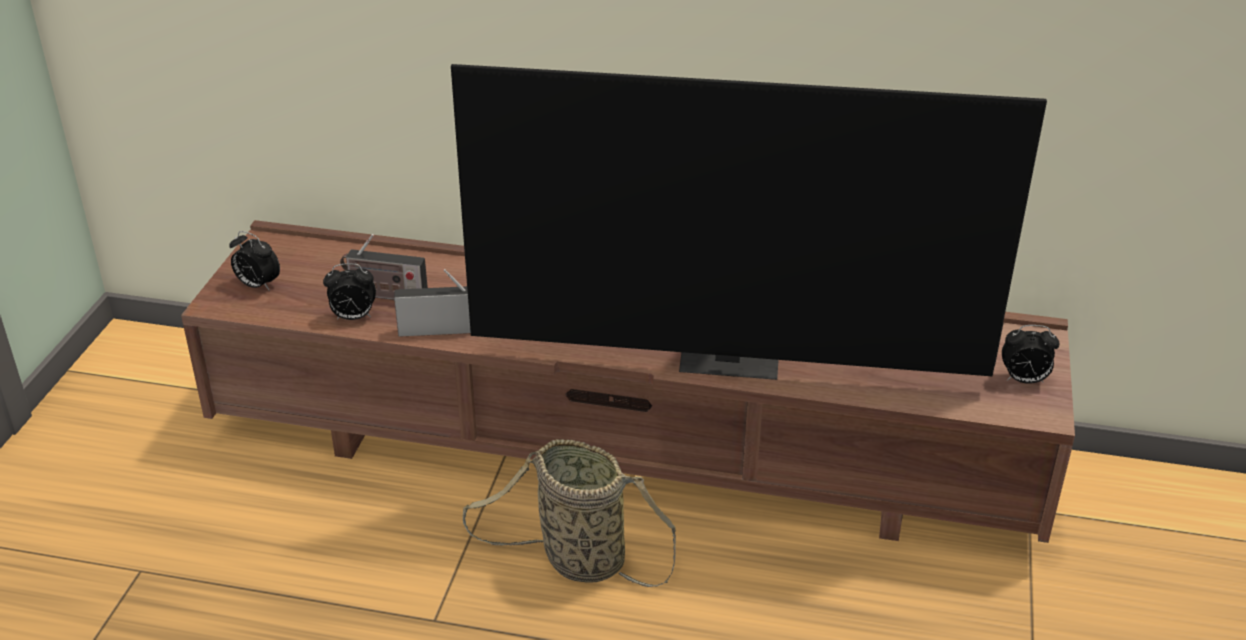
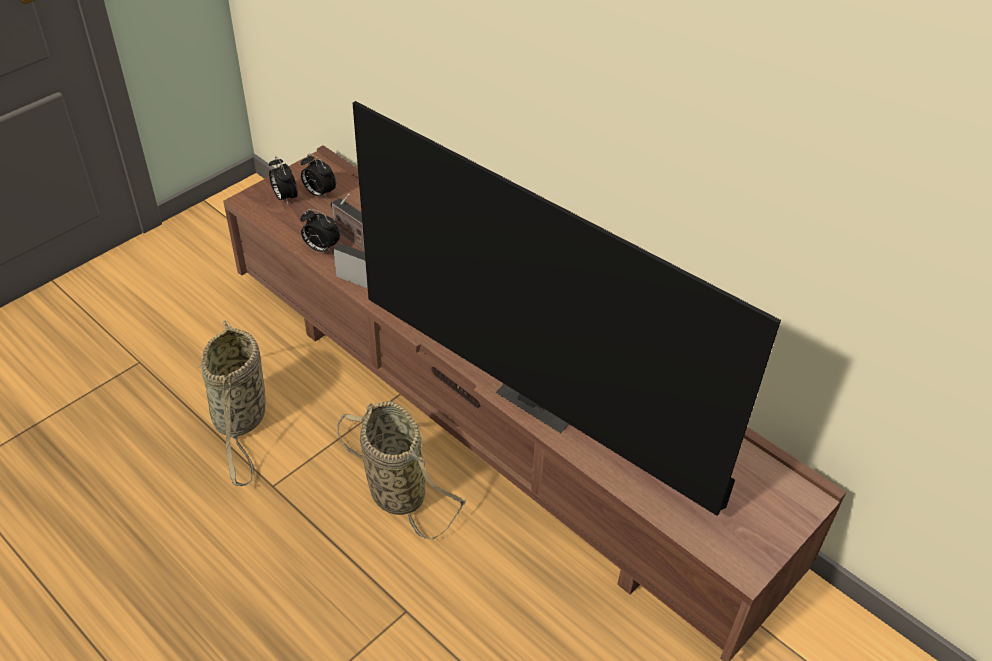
camera: 30 degrees right, 10 degrees up
alarm clock [1002,325,1060,384] -> alarm clock moved to [301,154,336,199]
none -> basket [198,320,266,486]

